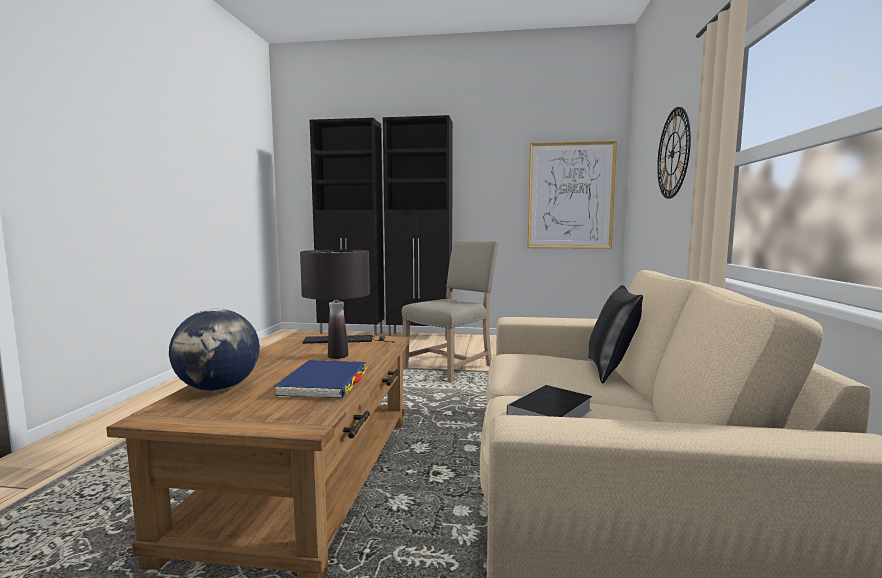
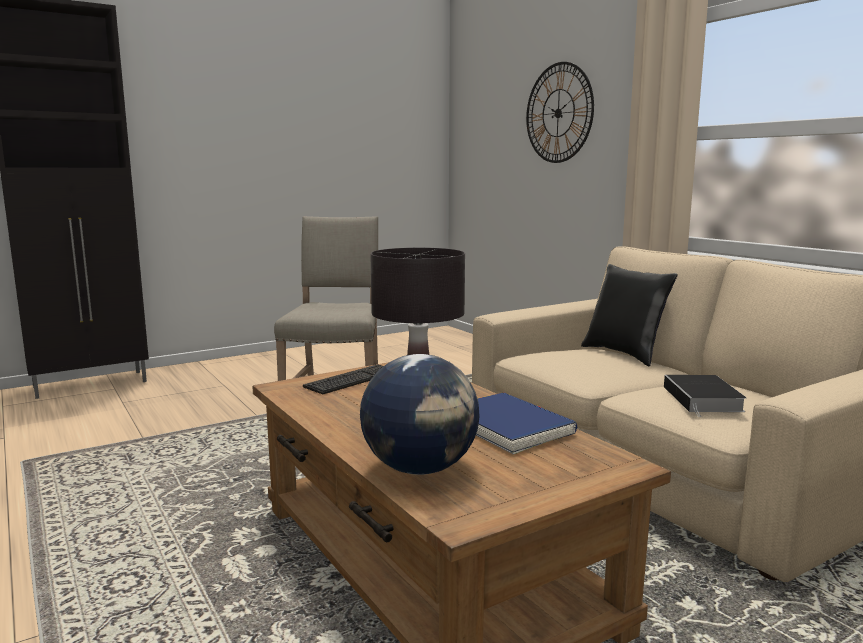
camera: 40 degrees left, 5 degrees up
black cabinet [383,115,453,340] -> none
picture [527,141,617,249] -> none

